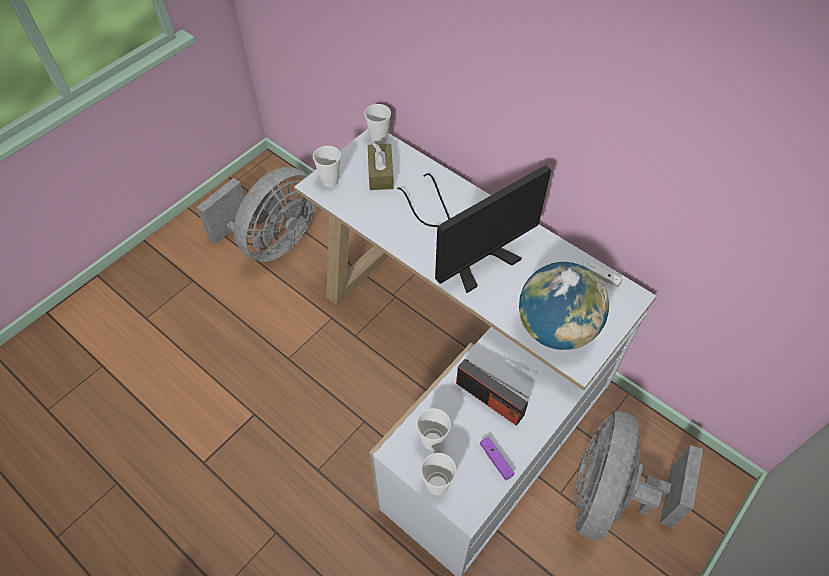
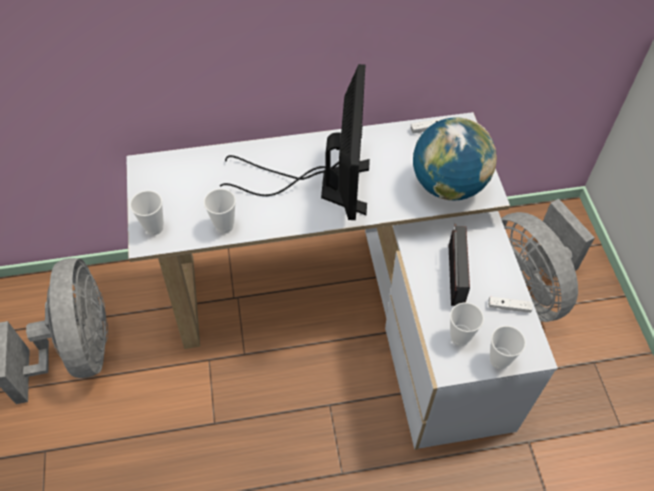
camera: 50 degrees left, 0 degrees up
cup [364,104,391,144] -> cup moved to [204,189,236,233]
brown tissue box [368,143,394,190] -> none
radio [456,359,528,426] -> radio turned 75 degrees counterclockwise [449,224,470,306]
purple game controller [480,437,514,480] -> white game controller [489,296,533,313]

